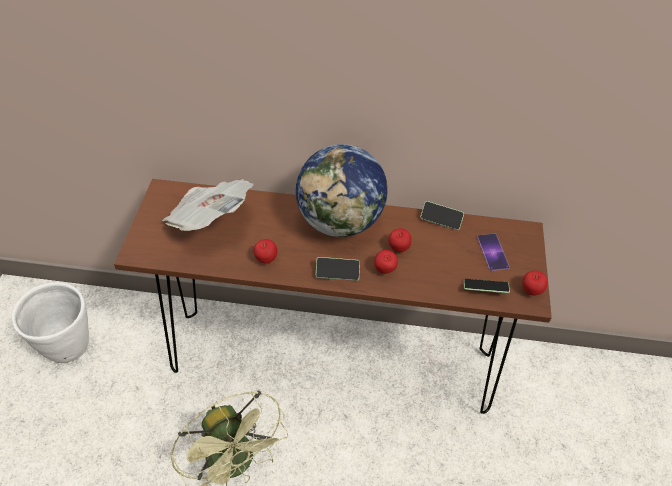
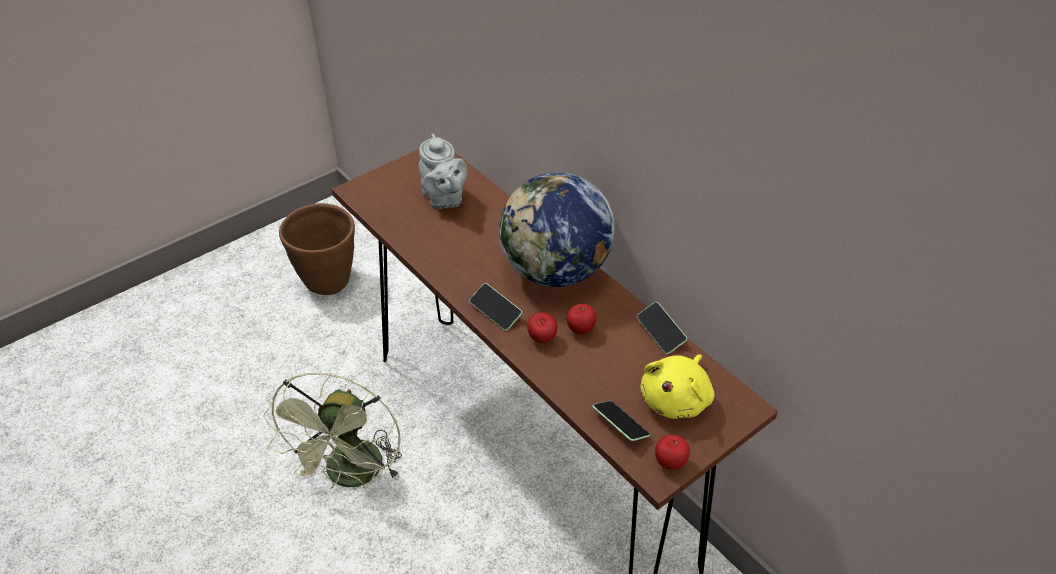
camera: 45 degrees right, 5 degrees down
white planter [12,282,89,363] -> brown planter [279,203,355,295]
newspaper [162,179,253,231] -> grey teapot [419,134,468,209]
apple [253,239,277,264] -> none
phone [477,234,510,271] -> yellow plush toy [640,354,715,419]

